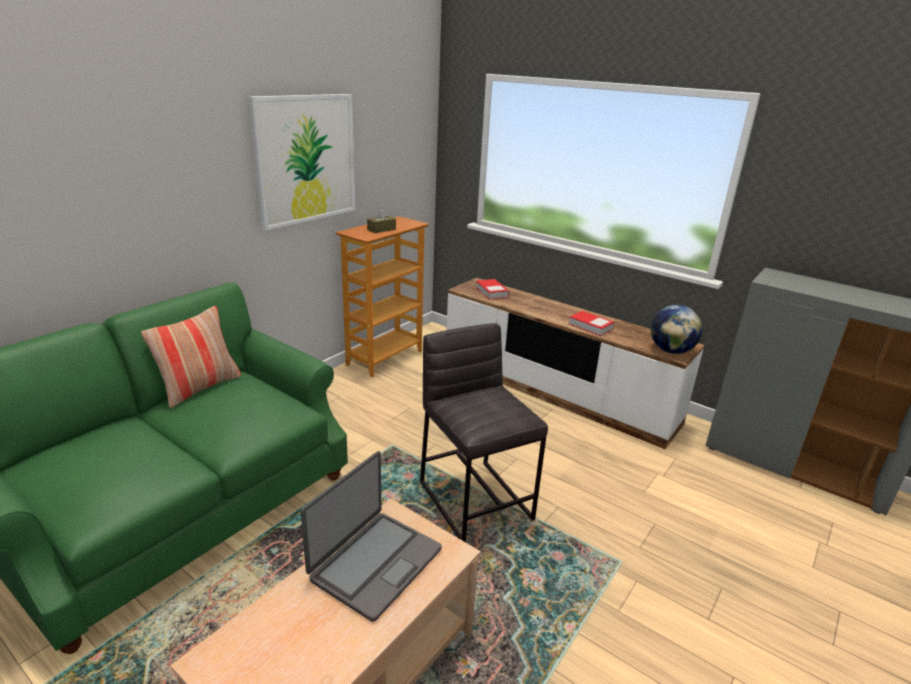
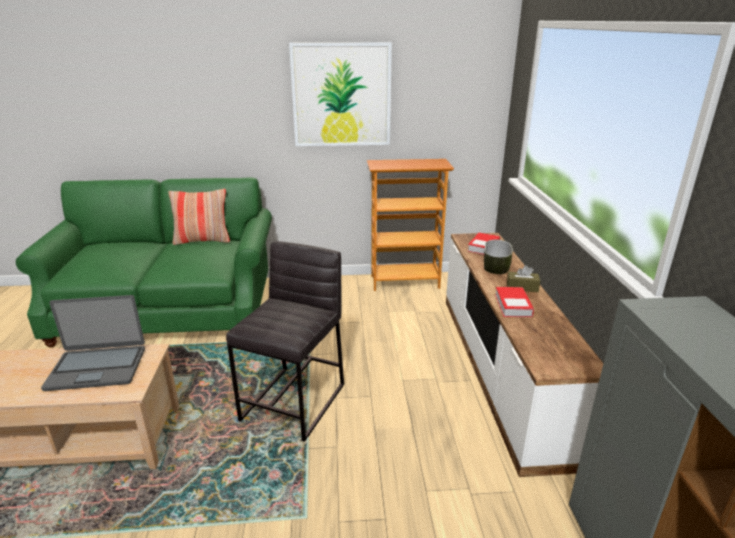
camera: 50 degrees right, 0 degrees up
brown tissue box [367,208,396,233] -> brown tissue box moved to [507,265,540,292]
globe [651,305,703,354] -> none
none -> bowl [484,240,513,274]

